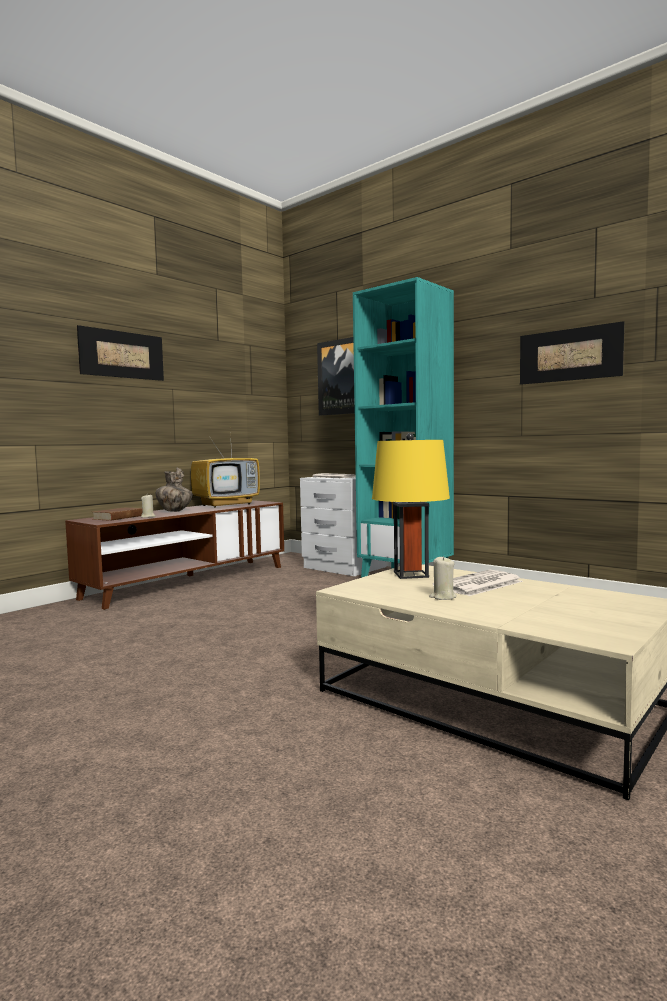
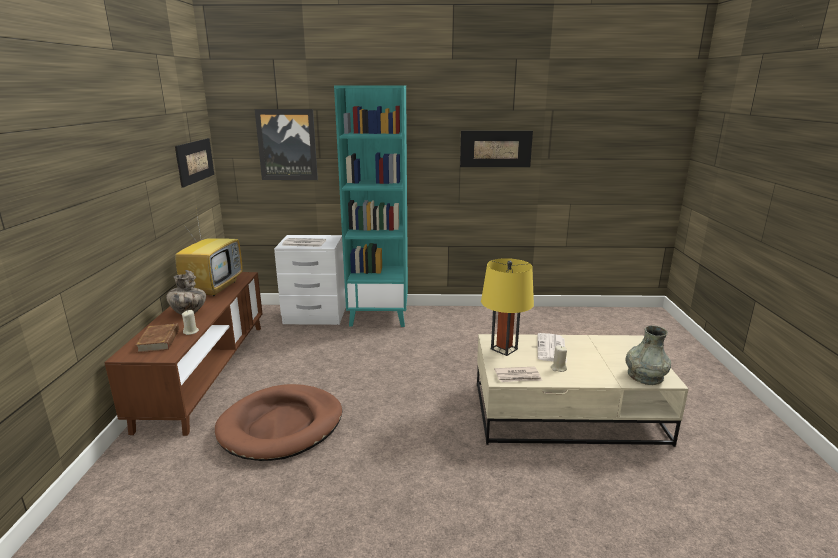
camera: 40 degrees left, 15 degrees up
picture [77,325,164,381] -> picture moved to [175,138,214,188]
none -> brown dog bed [215,384,342,461]
none -> newspaper [494,367,542,382]
none -> grey vase [626,325,671,385]

